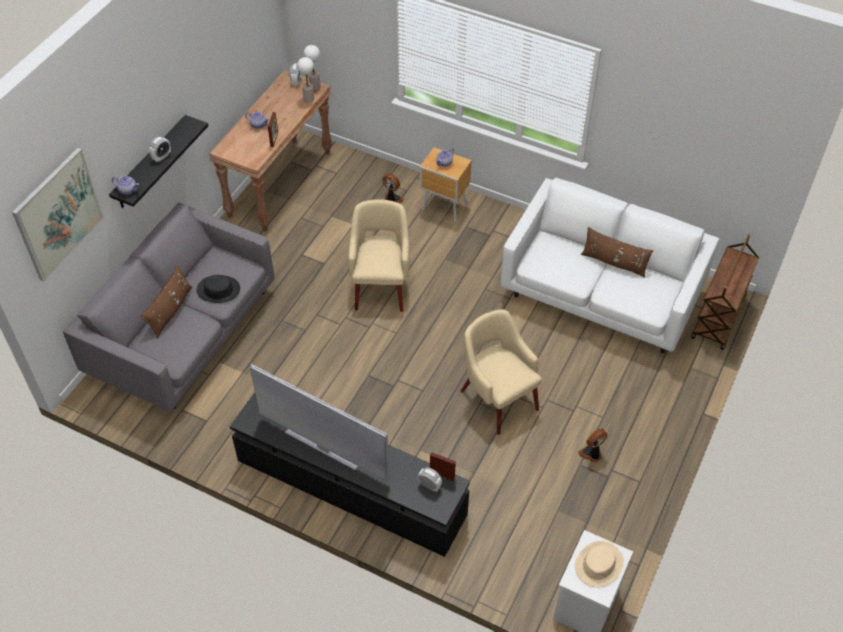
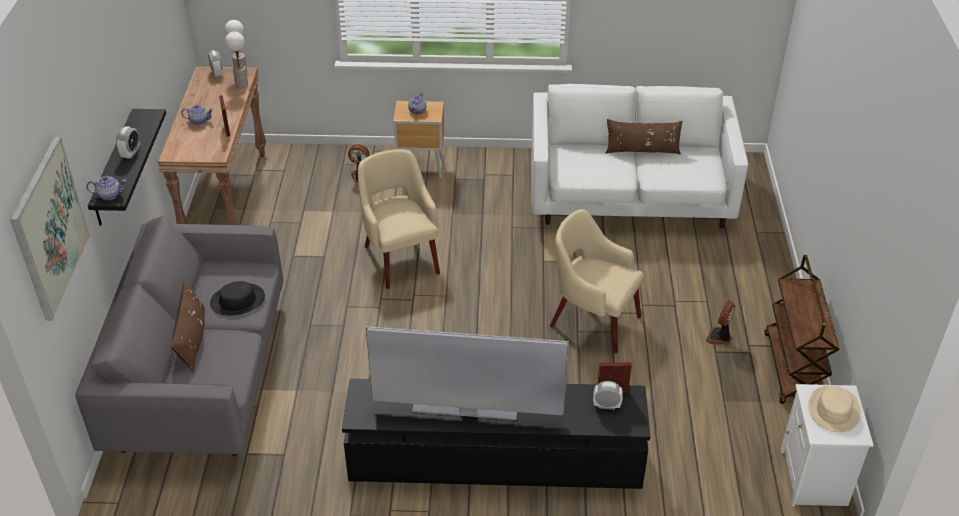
camera: 25 degrees left, 10 degrees down
brown cart [691,235,759,350] -> brown cart moved to [764,255,840,404]

